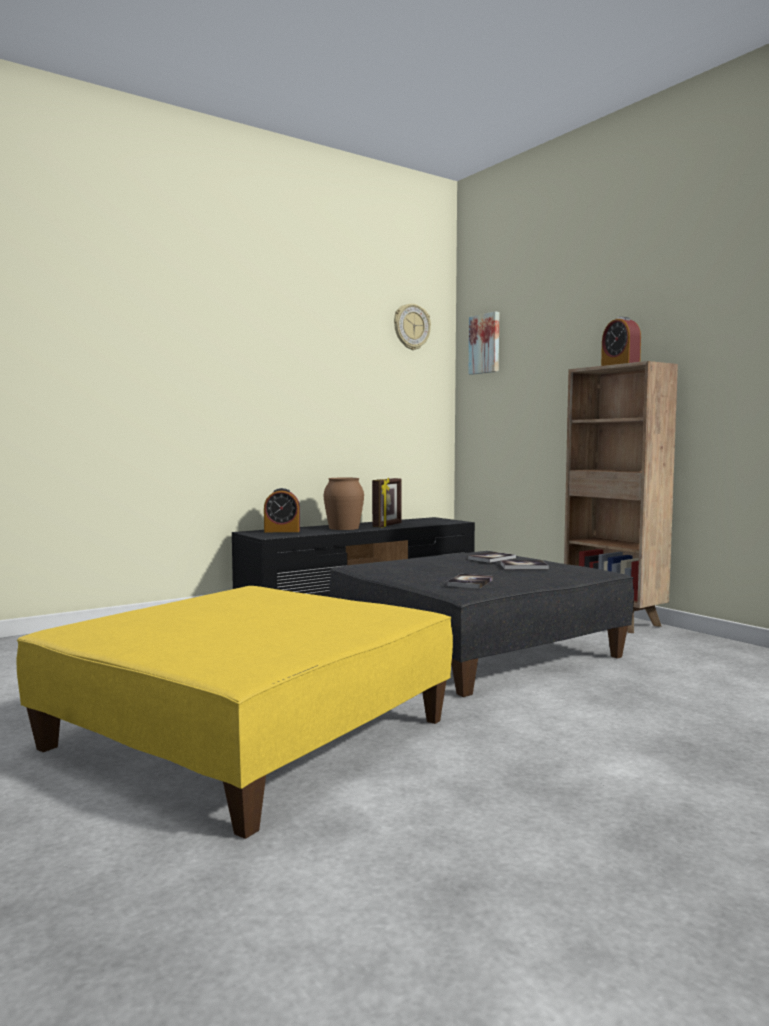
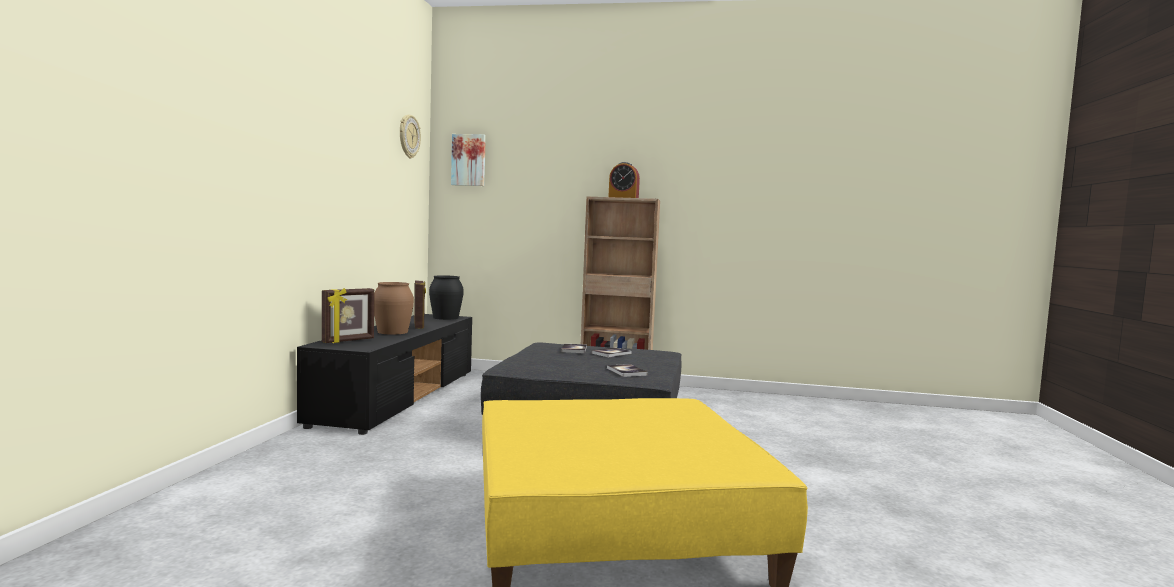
camera: 45 degrees left, 0 degrees up
alarm clock [264,488,300,532] -> picture frame [322,288,374,343]
none -> black vase [429,275,464,320]

